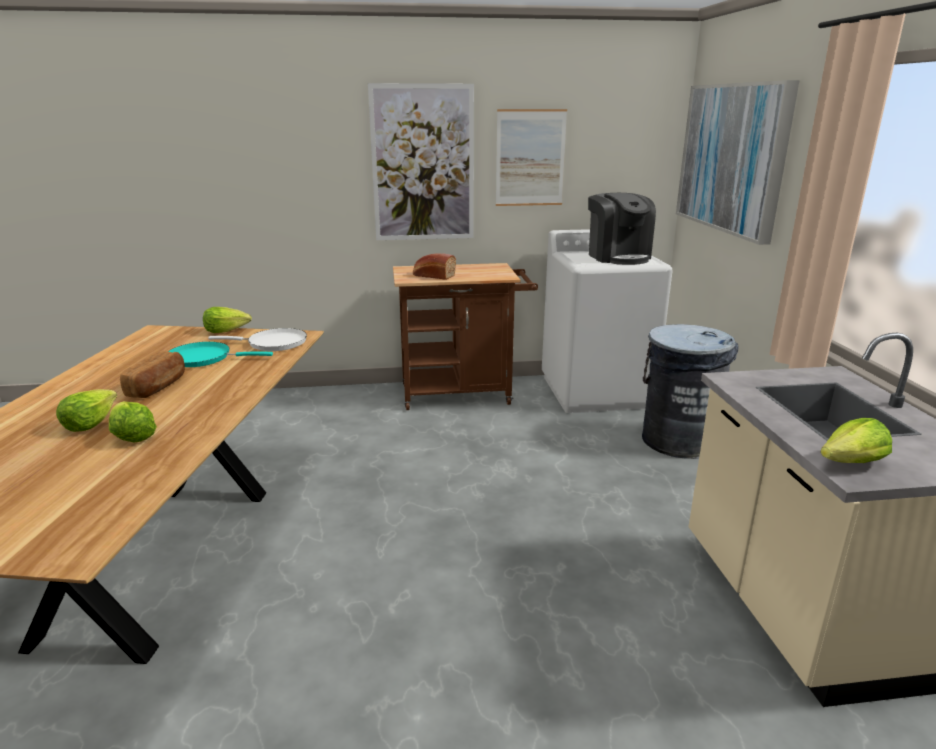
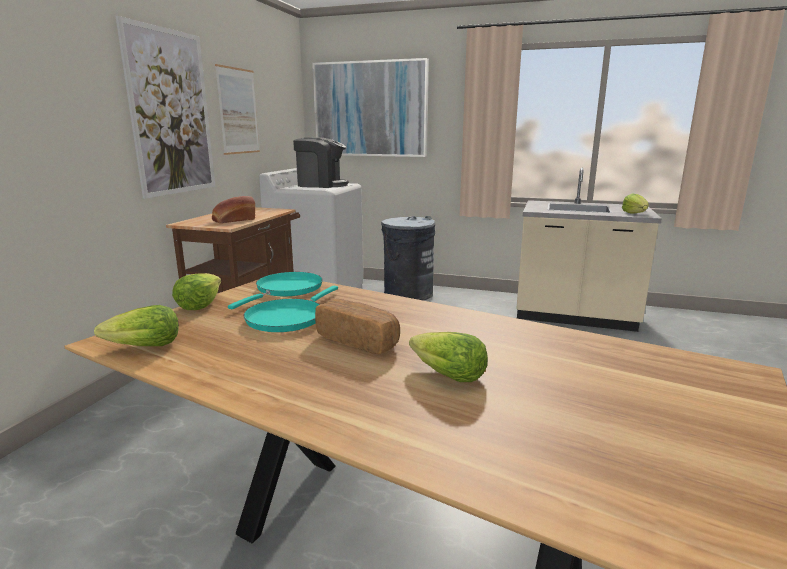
camera: 65 degrees left, 5 degrees down
lettuce [109,401,157,443] -> lettuce moved to [94,305,179,346]
white frying pan [208,328,307,351] -> turquoise frying pan [228,272,322,309]

